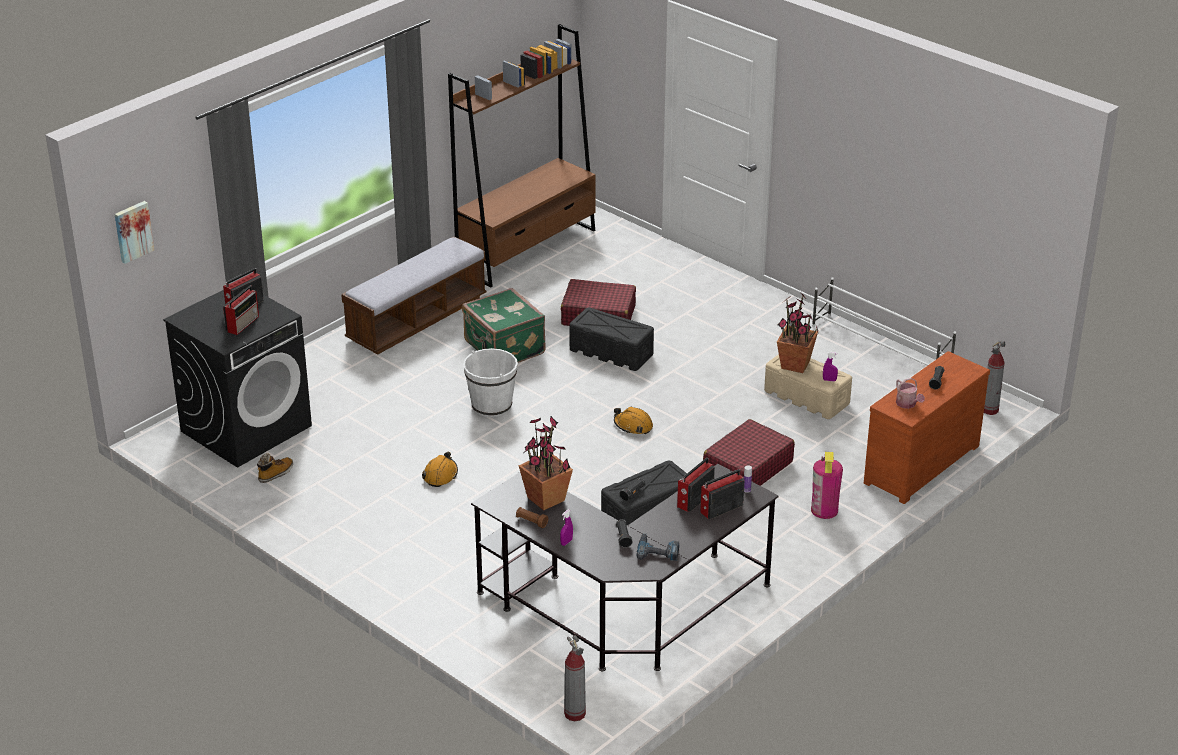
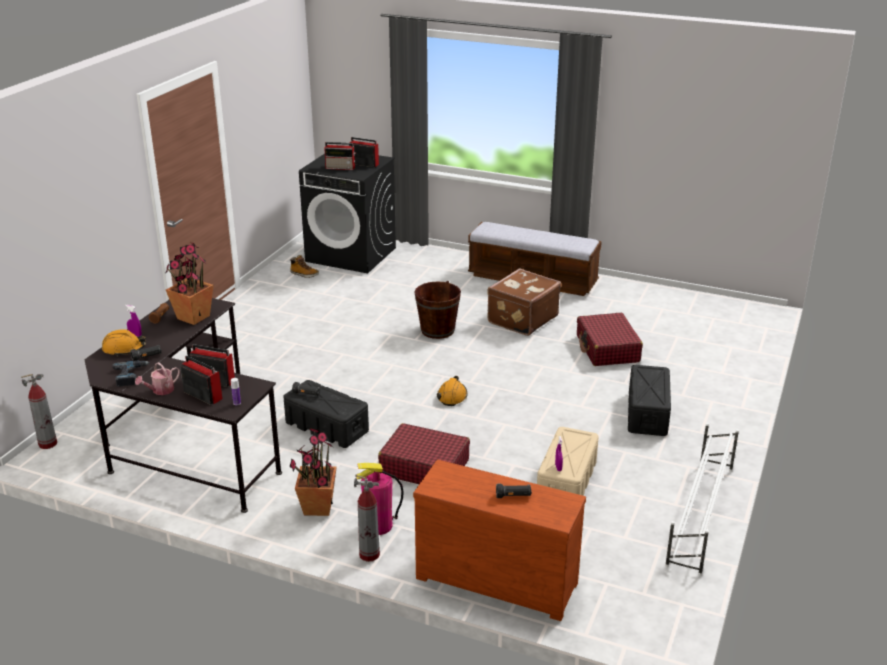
camera: 70 degrees right, 5 degrees down
picture [115,201,154,264] -> none
orange hard hat [422,452,458,487] -> orange hard hat moved to [102,329,146,357]
brown bookcase [448,24,596,287] -> none
green suitcase [462,288,546,363] -> brown suitcase [487,268,561,336]
white bucket [463,348,518,417] -> brown bucket [415,281,461,339]
black storage box [569,308,654,371] -> black storage box moved to [628,365,671,436]
potted plant [777,291,819,373] -> potted plant moved to [290,428,337,516]
watering can [896,378,925,409] -> watering can moved to [135,362,180,395]
fire extinguisher [984,341,1005,415] -> fire extinguisher moved to [354,475,380,562]

